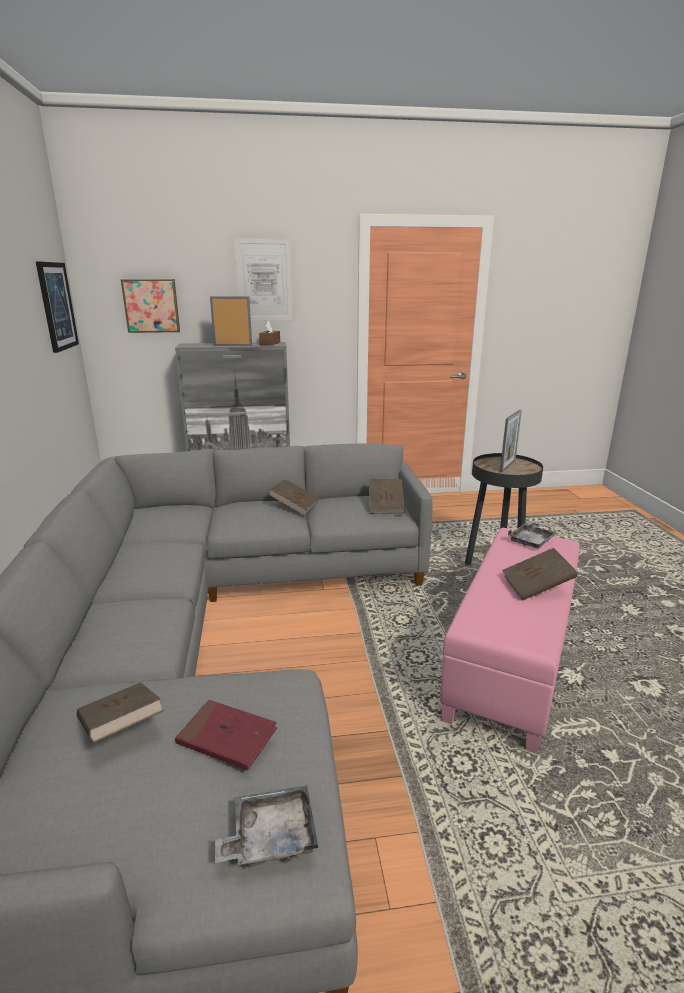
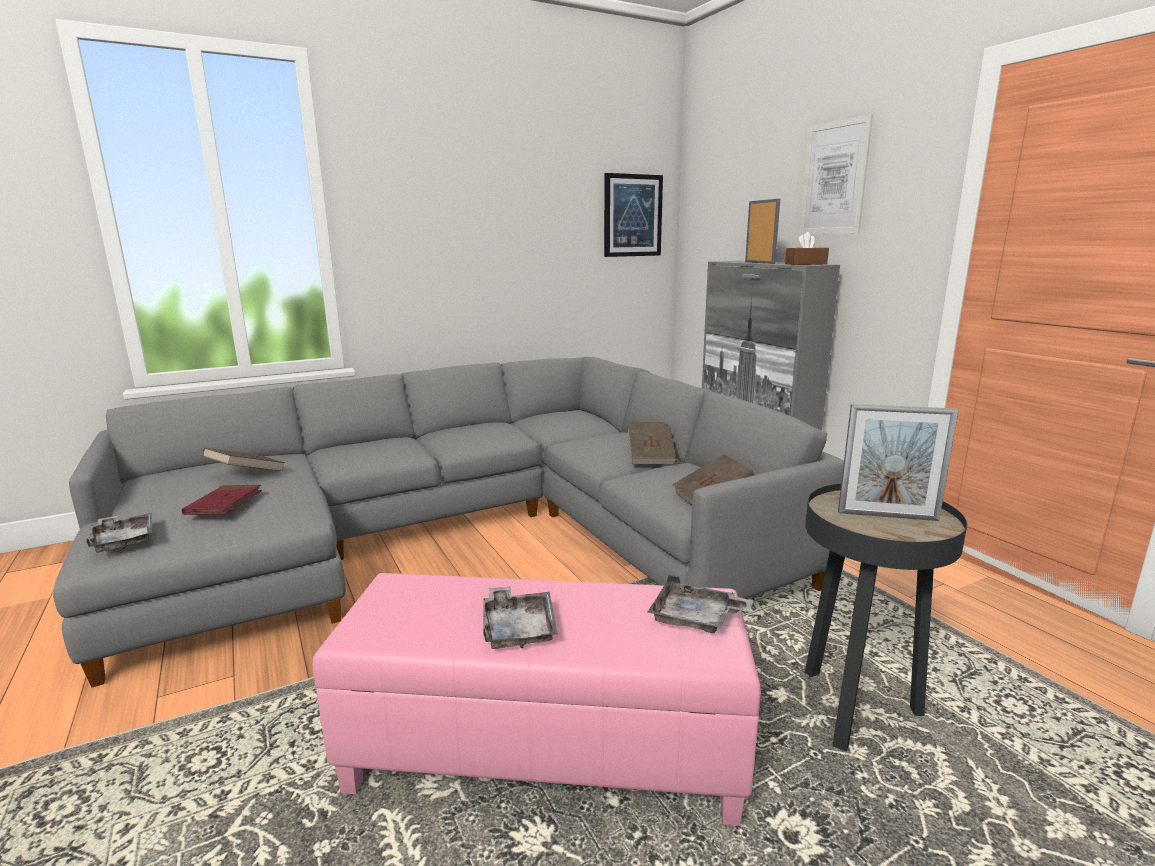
camera: 70 degrees right, 5 degrees down
picture [121,279,180,333] -> none
brown book [502,548,578,601] -> grey tray [483,586,558,649]

